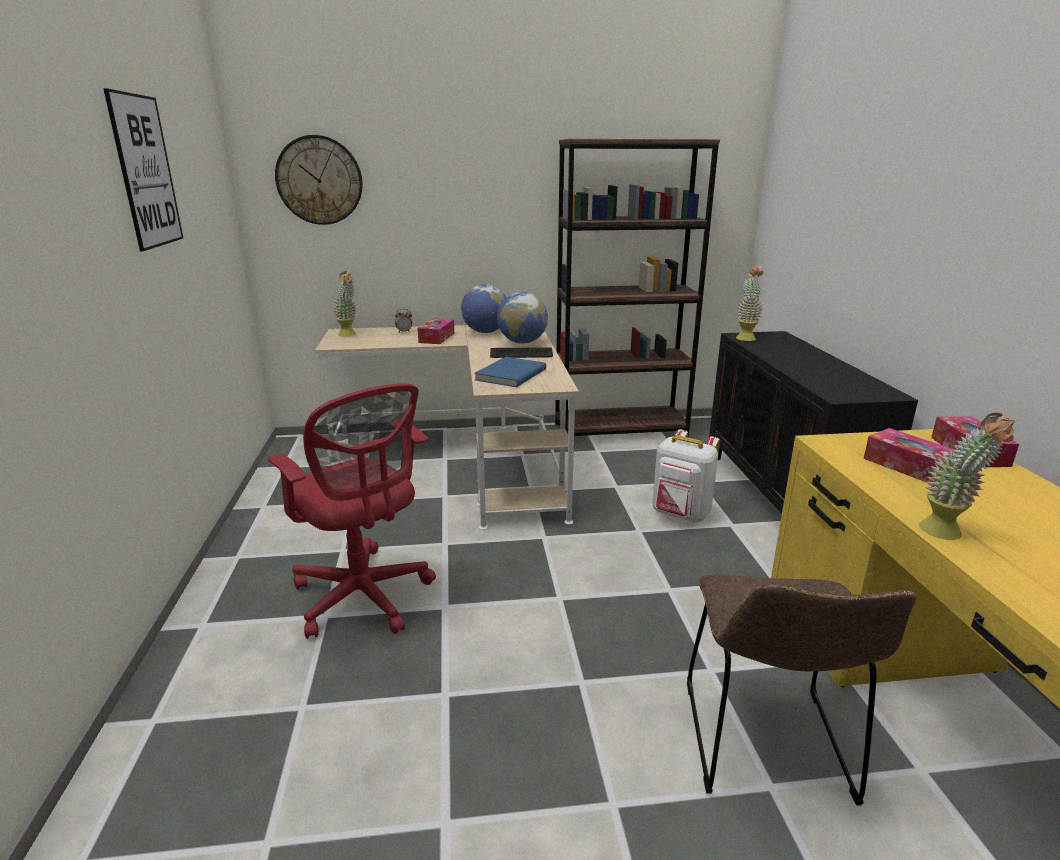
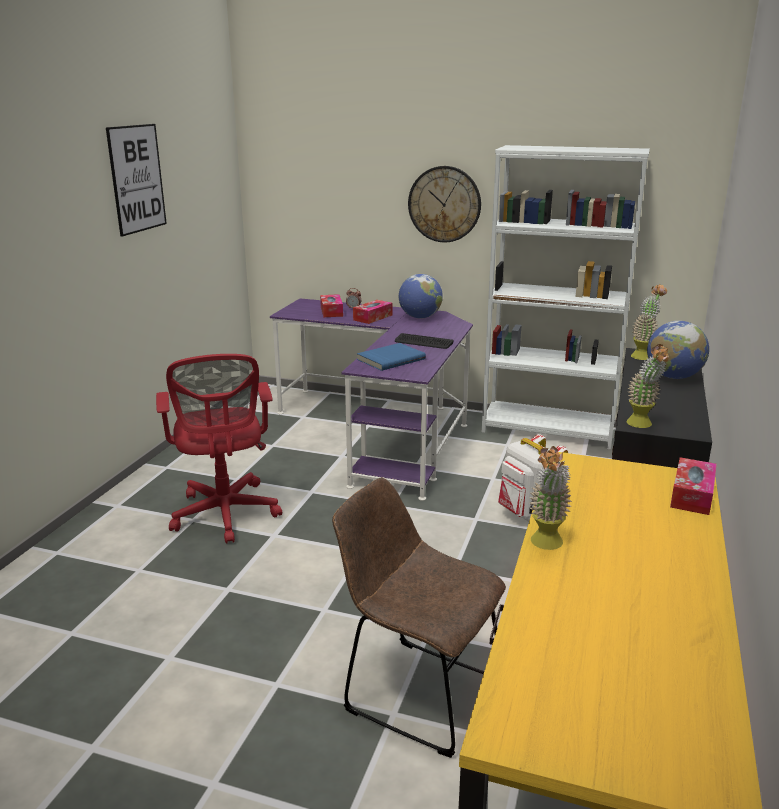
camera: 25 degrees right, 0 degrees up
wall clock [275,135,363,225] -> wall clock moved to [408,166,481,242]
beige desk [315,325,579,530] -> purple desk [270,298,473,501]
potted plant [333,271,356,337] -> potted plant moved to [627,344,670,428]
globe [497,292,548,344] -> globe moved to [647,321,709,379]
brown bookcase [555,139,720,438] -> white bookcase [482,145,650,450]
brown chair [687,575,916,806] -> brown chair turned 90 degrees clockwise [332,478,506,758]
tissue box [864,428,954,482] -> tissue box moved to [320,294,343,317]

